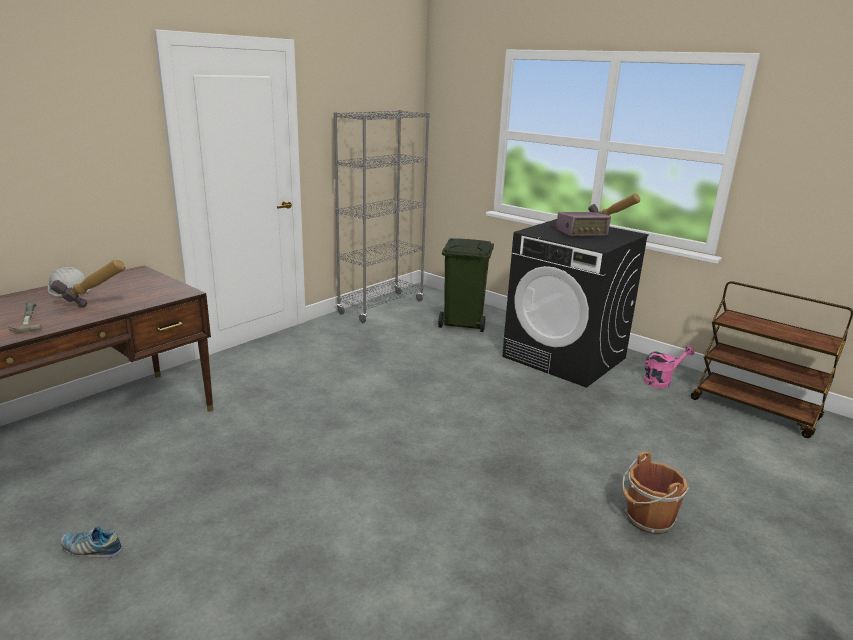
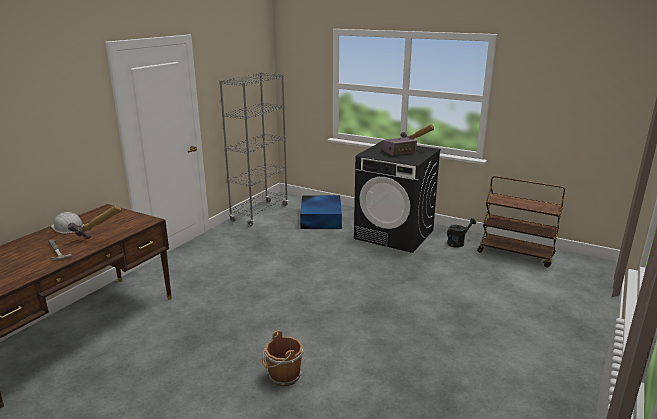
camera: 10 degrees left, 0 degrees up
shoe [61,527,123,558] -> none
green trash can [438,238,494,332] -> blue storage box [300,195,342,229]
brown bucket [622,451,689,535] -> brown bucket moved to [262,330,304,386]
pink watering can [644,346,694,388] -> black watering can [447,218,476,248]

